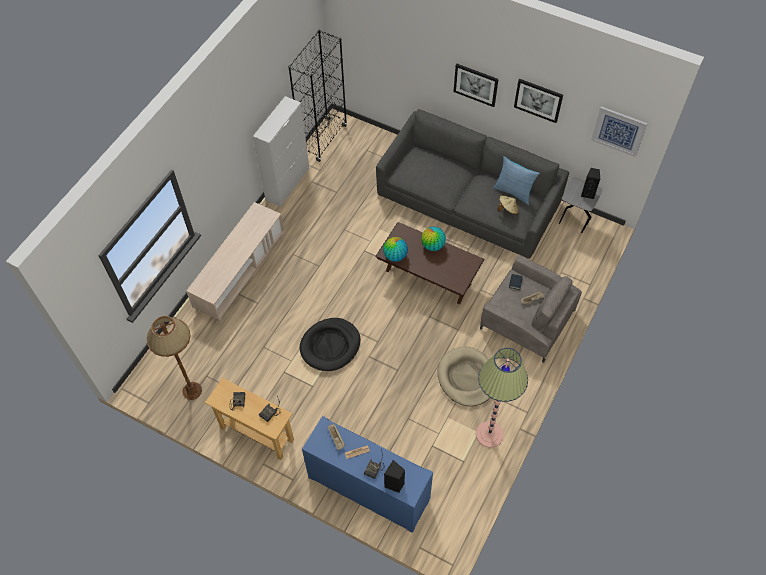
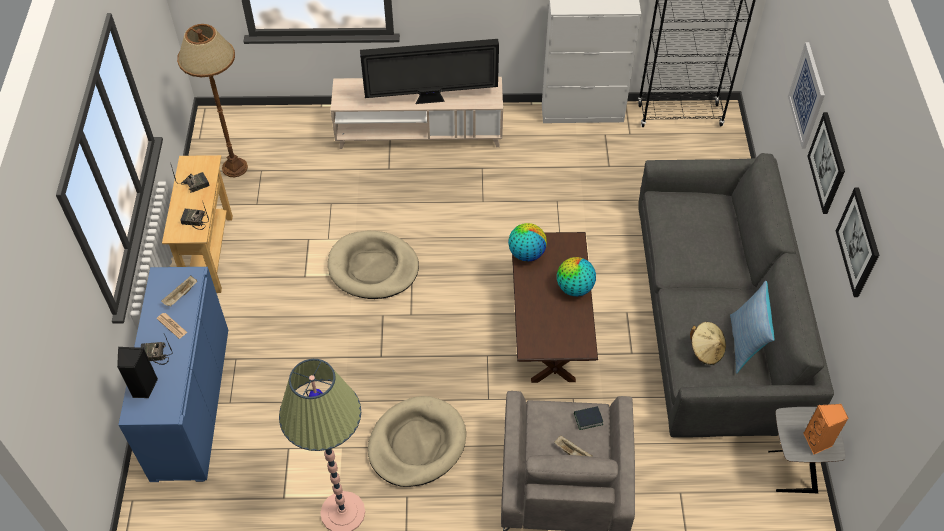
camera: 60 degrees right, 5 degrees down
black dog bed [299,318,360,371] -> beige dog bed [328,231,419,299]
black speaker [581,168,600,199] -> orange speaker [803,404,849,455]
picture [591,106,648,157] -> picture moved to [788,42,825,149]
none -> television [360,39,499,104]

